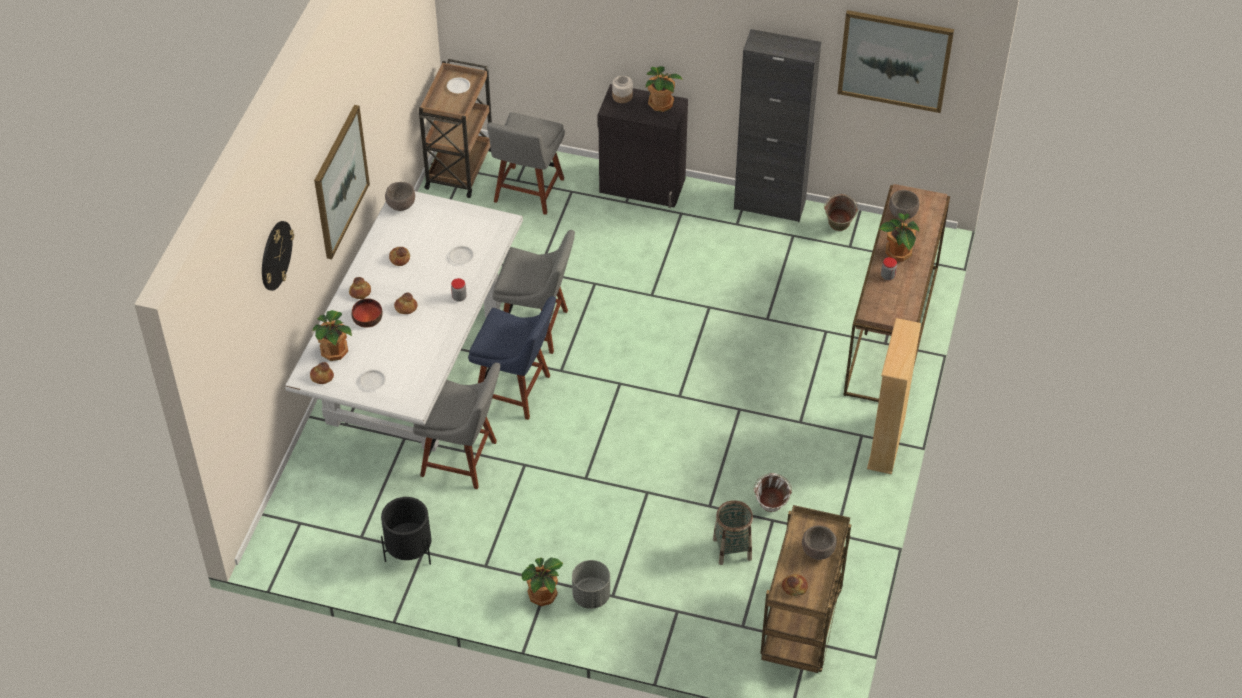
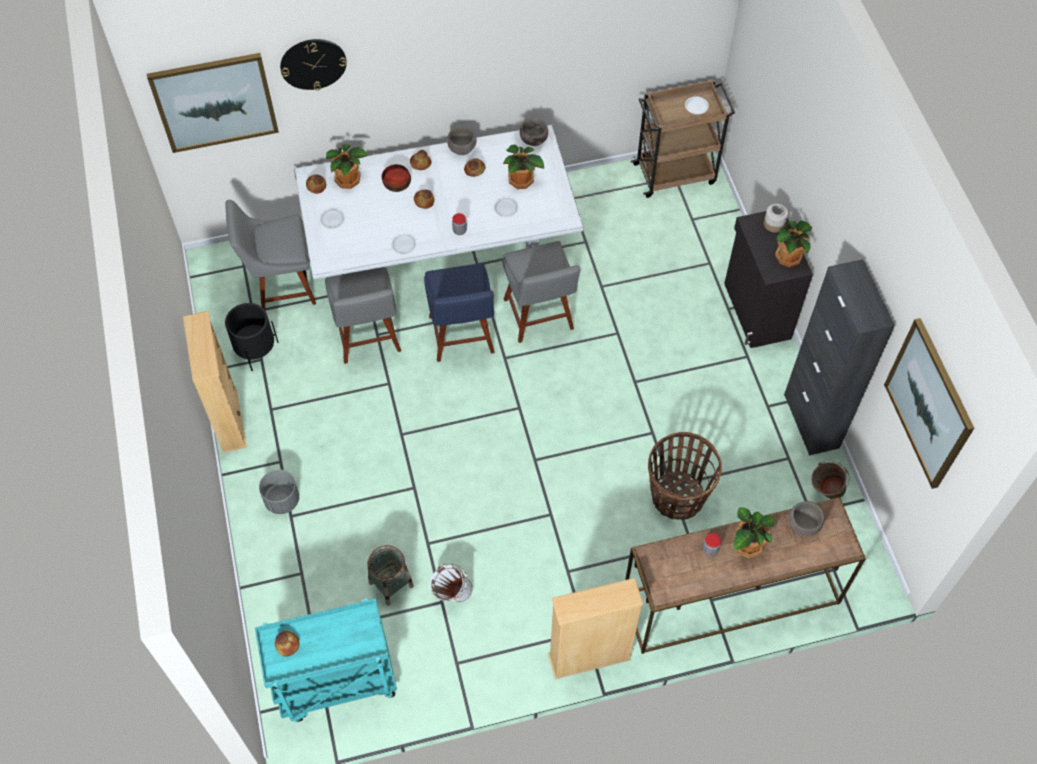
camera: 60 degrees right, 10 degrees up
picture [314,105,370,259] -> picture moved to [147,53,279,153]
grey chair [487,112,565,215] -> grey chair moved to [225,200,316,310]
potted plant [522,557,563,606] -> potted plant moved to [503,144,544,189]
brown cart [760,505,851,673] -> turquoise cart [255,598,397,722]
brown bowl [802,526,837,560] -> brown bowl moved to [447,126,477,155]
none -> beige bookcase [183,311,247,453]
none -> white plate [391,234,416,255]
none -> basket [648,432,722,520]

